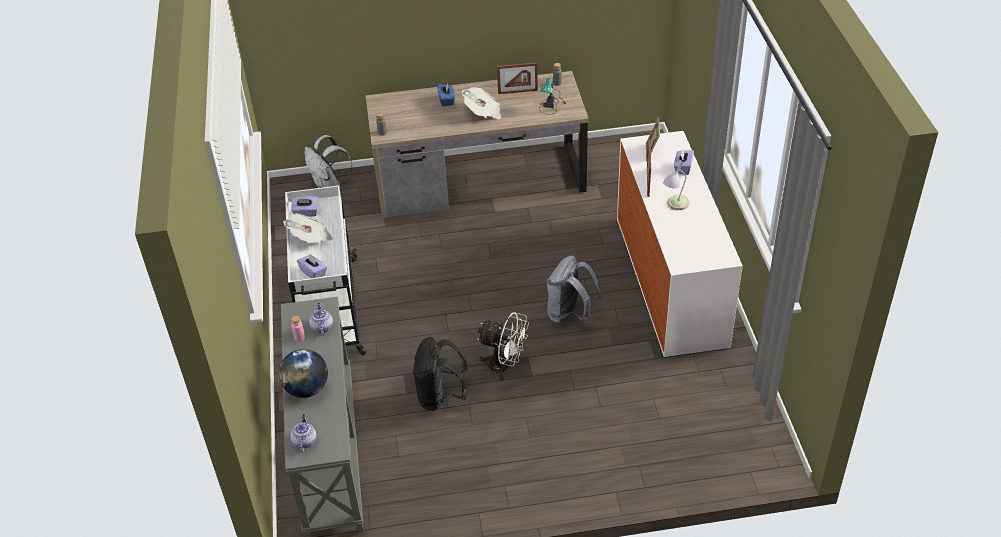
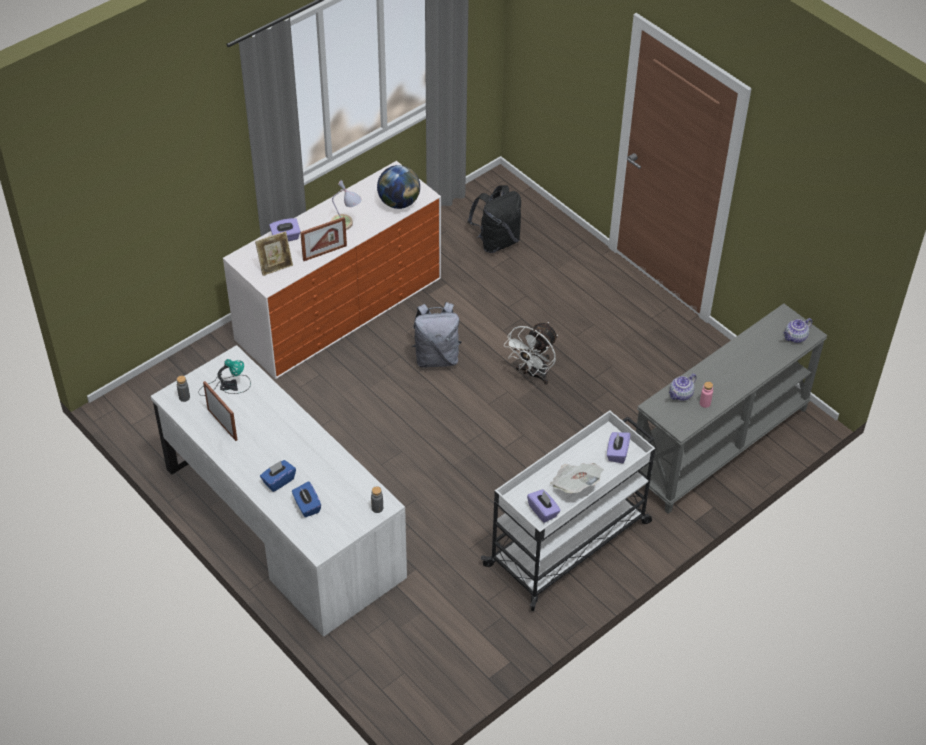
camera: 125 degrees left, 5 degrees up
globe [279,349,328,398] -> globe moved to [377,165,420,209]
white backpack [305,135,352,188] -> none
brown desk [366,71,589,218] -> white desk [151,345,407,637]
black backpack [413,337,468,411] -> black backpack moved to [467,185,521,253]
newspaper [462,87,501,119] -> none
white fan [477,312,529,380] -> white fan turned 135 degrees counterclockwise [504,322,558,385]
none -> blue tissue box [292,481,321,517]

